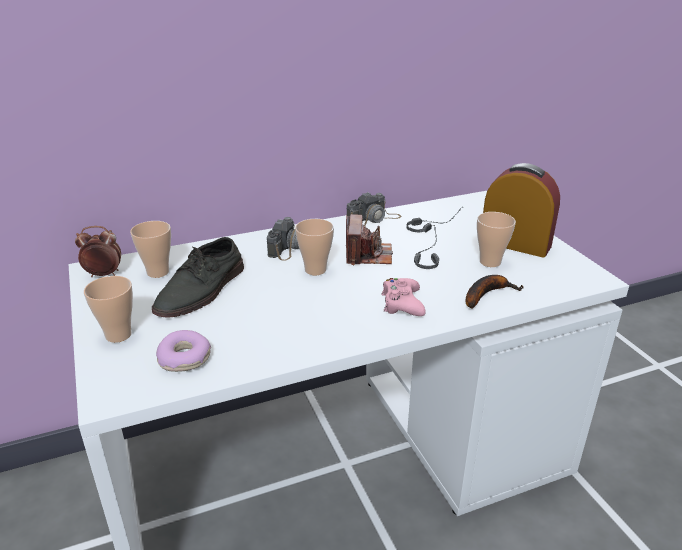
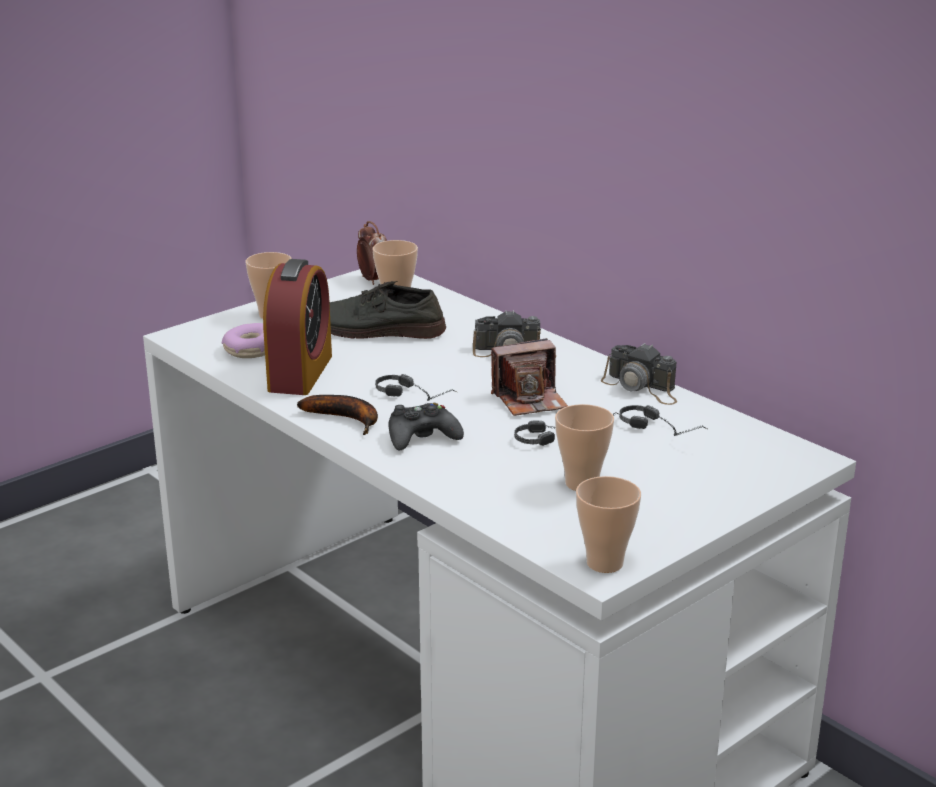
camera: 70 degrees right, 5 degrees down
cup [295,219,334,275] -> cup moved to [576,476,641,573]
pink game controller [381,278,426,316] -> black game controller [389,402,464,450]
banana [465,275,524,309] -> banana moved to [297,395,378,435]
alarm clock [483,163,560,258] -> alarm clock moved to [263,259,332,395]
none -> headphones [375,374,457,401]

